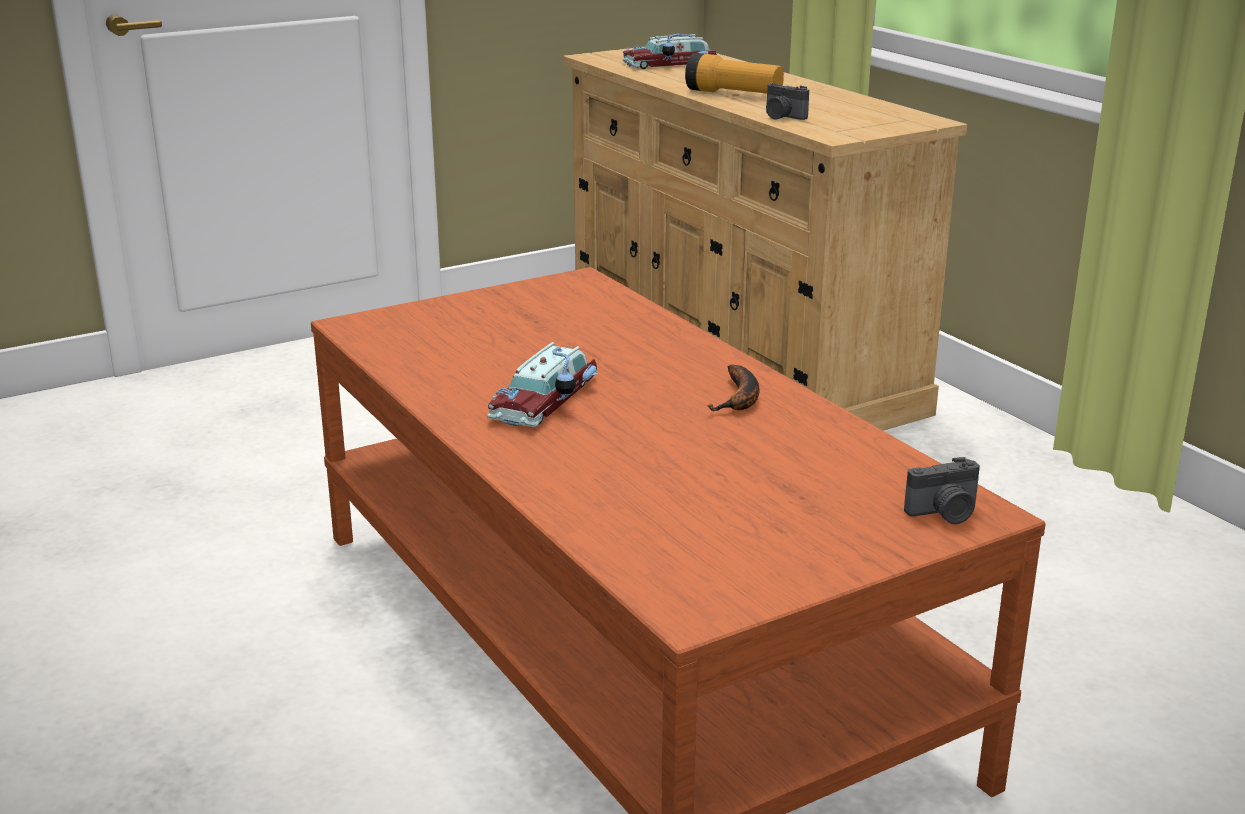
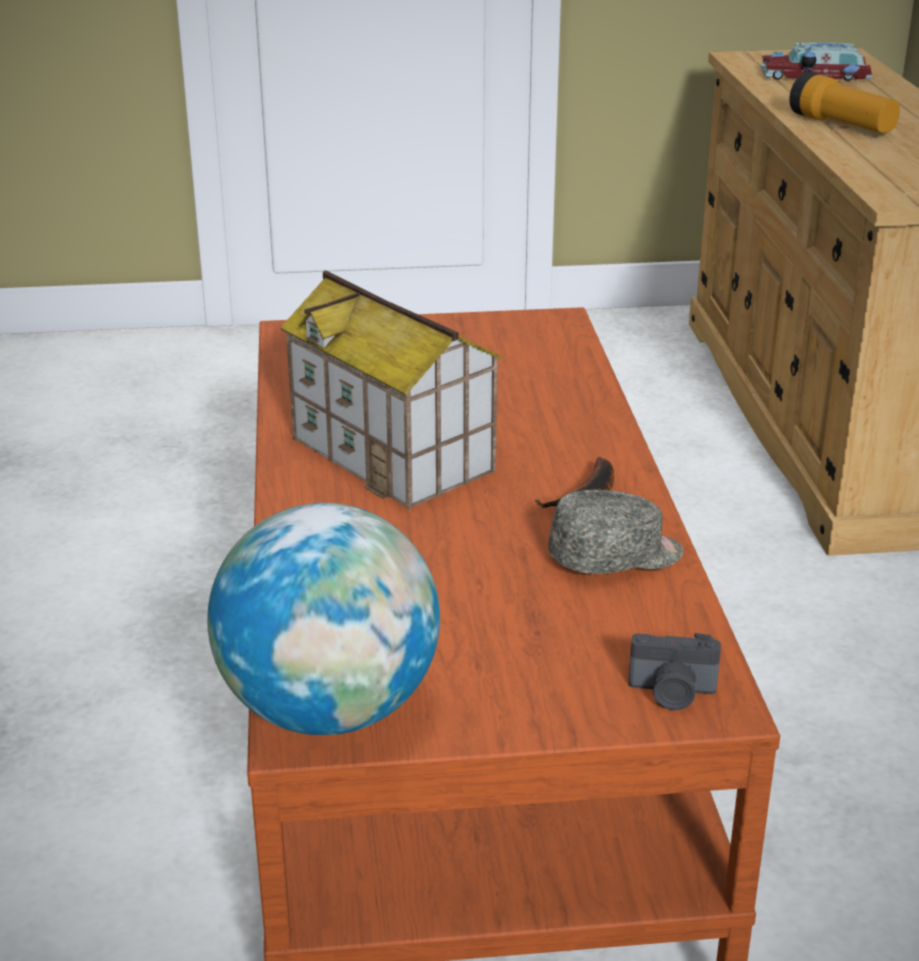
camera: 25 degrees right, 5 degrees up
toy car [487,342,598,427] -> toy house [281,270,503,509]
camera [766,83,809,120] -> none
none -> globe [207,503,440,735]
none -> grey cap [548,490,683,574]

